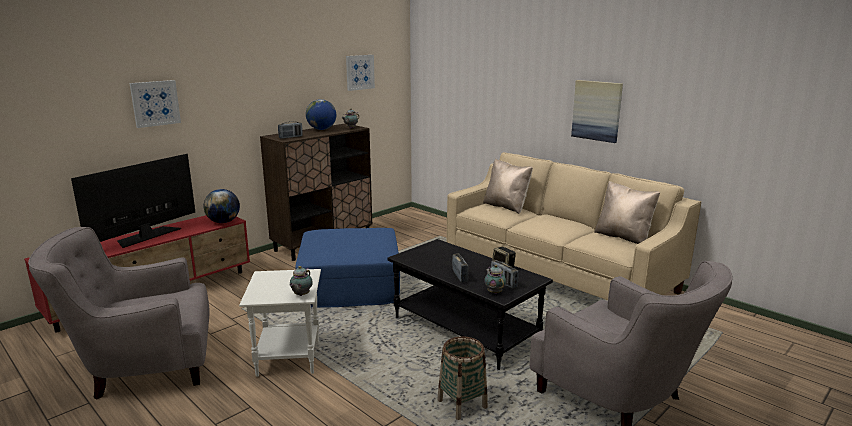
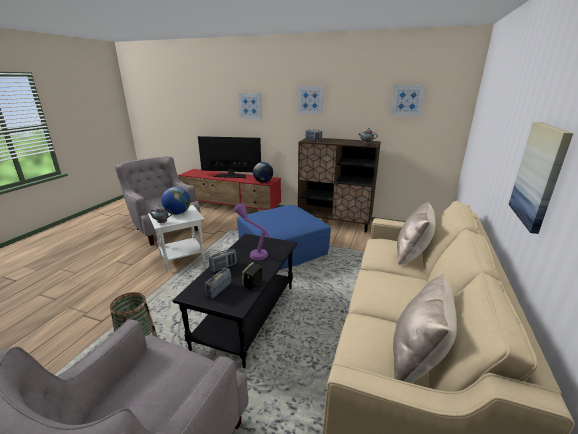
camera: 65 degrees right, 5 degrees up
globe [306,99,336,130] -> globe moved to [161,187,190,215]
teapot [484,265,506,294] -> none
none -> purple table lamp [234,203,271,260]
none -> picture [298,86,324,114]

